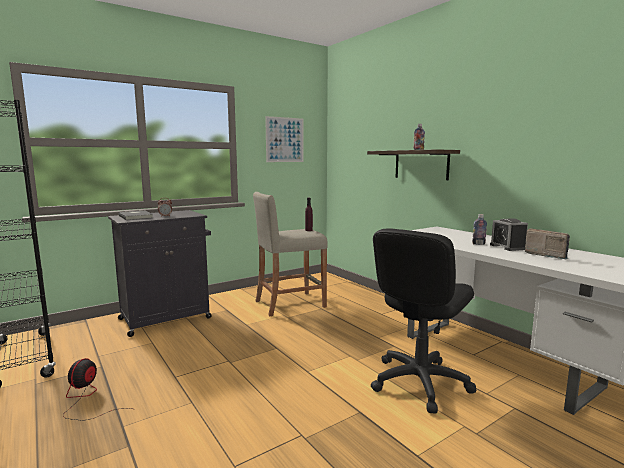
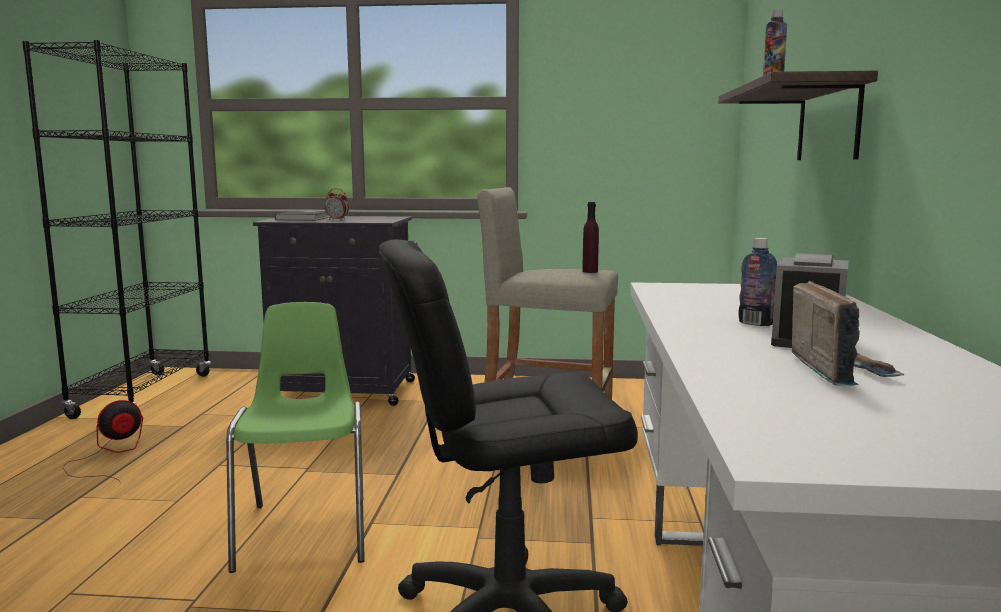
camera: 40 degrees right, 0 degrees up
picture [265,116,304,162] -> none
none -> green chair [226,302,365,573]

